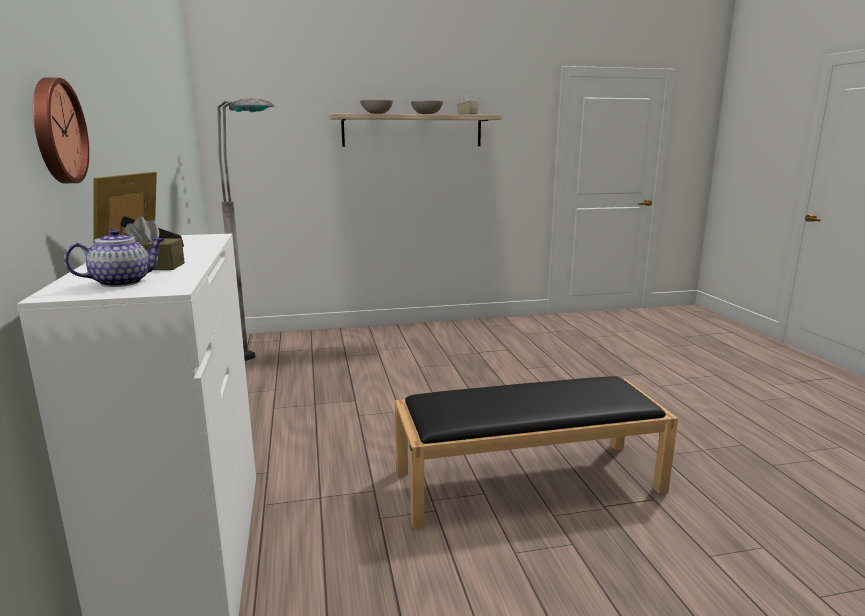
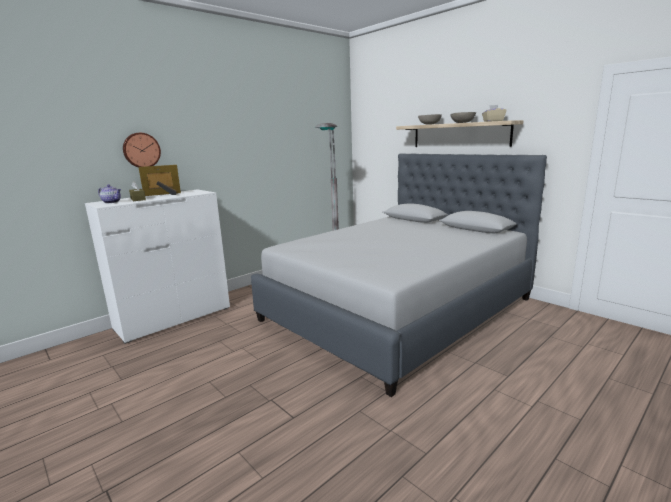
camera: 60 degrees right, 0 degrees up
black bench [395,376,678,528] -> none
none -> grey bed [251,153,547,397]

